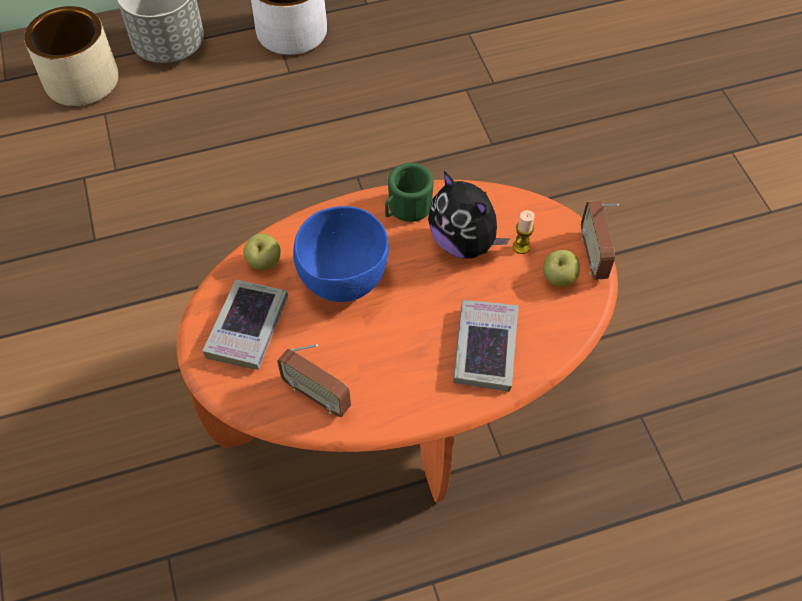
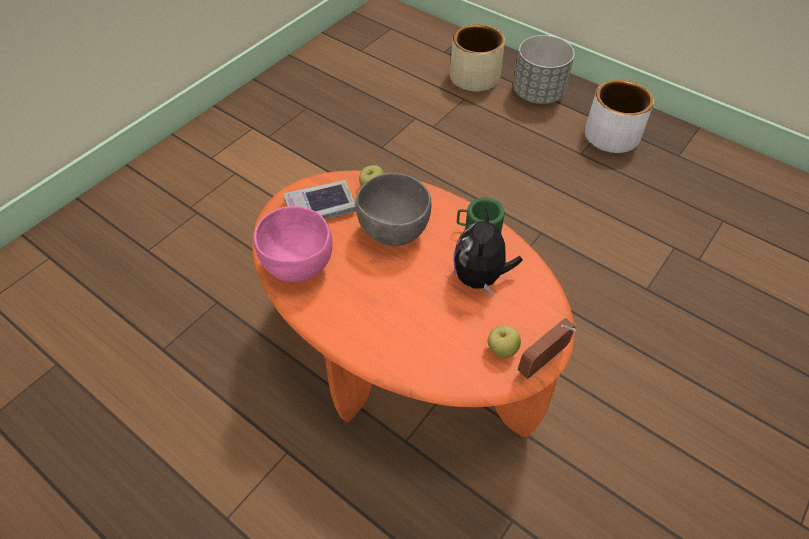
camera: 55 degrees right, 5 degrees down
radio [277,344,351,417] -> pink bowl [254,206,333,282]
blue bowl [293,206,389,302] -> grey bowl [355,173,431,246]
book [453,300,519,392] -> none
candle [513,210,535,254] -> none

